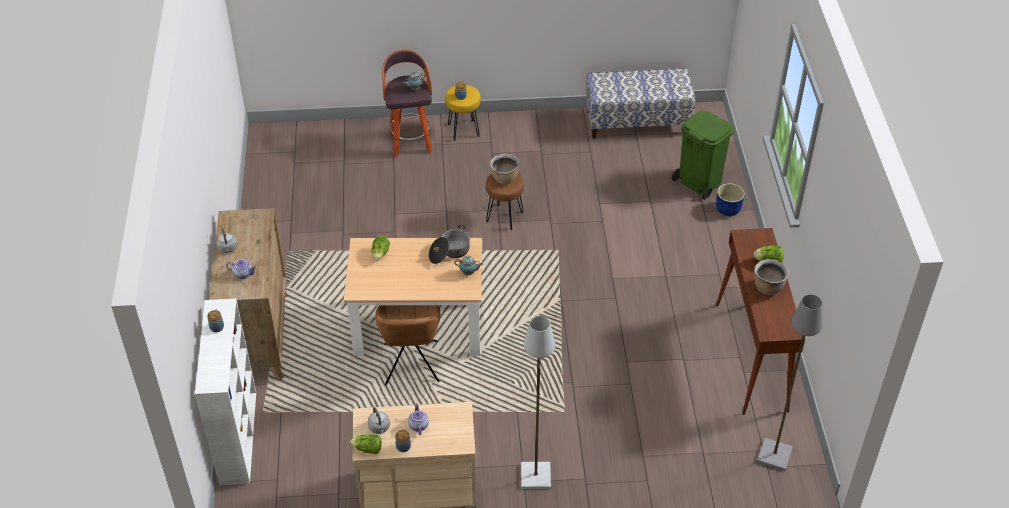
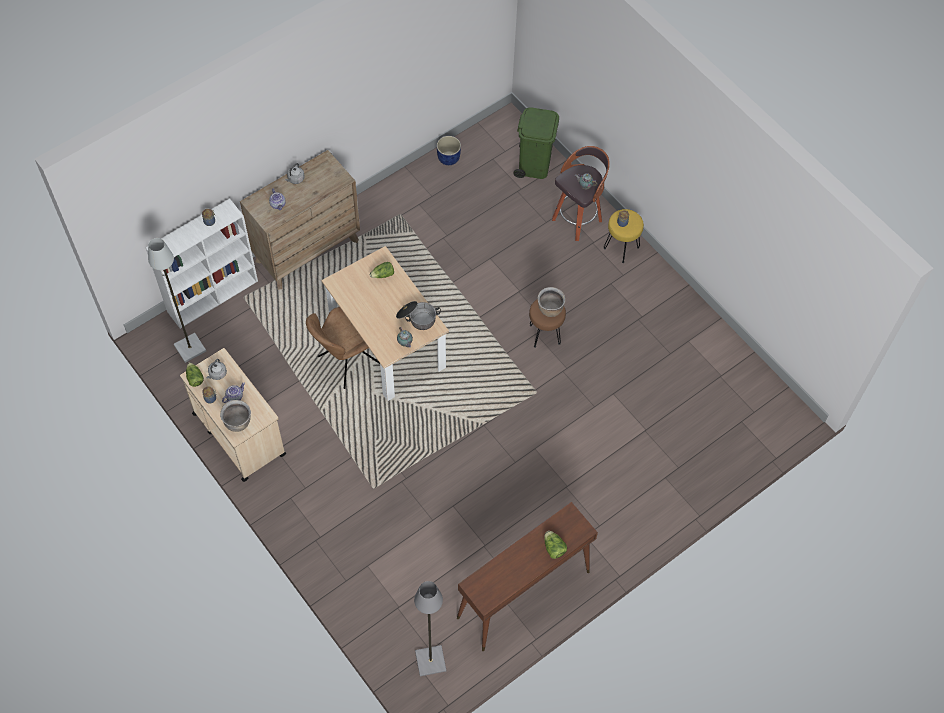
camera: 55 degrees right, 15 degrees up
grey floor lamp [521,316,555,489] -> grey floor lamp moved to [148,238,206,363]
bench [586,68,695,139] -> none
green trash can [672,111,734,199] -> green trash can moved to [513,107,559,179]
blue planter [716,183,745,216] -> blue planter moved to [437,136,461,165]
brown cooking pot [754,259,789,295] -> brown cooking pot moved to [220,400,251,432]

